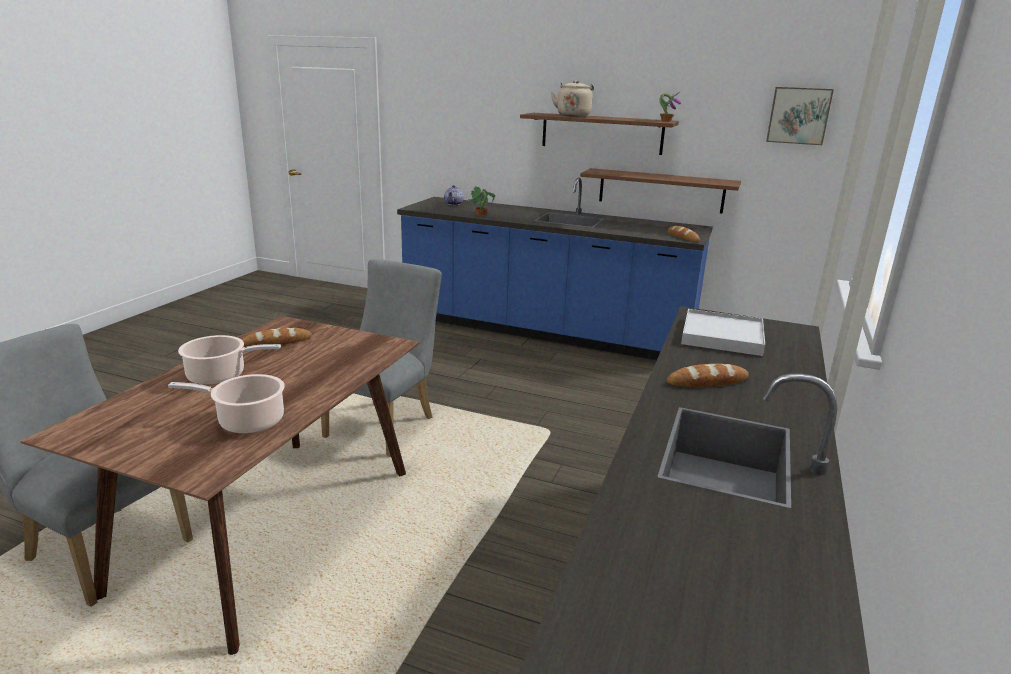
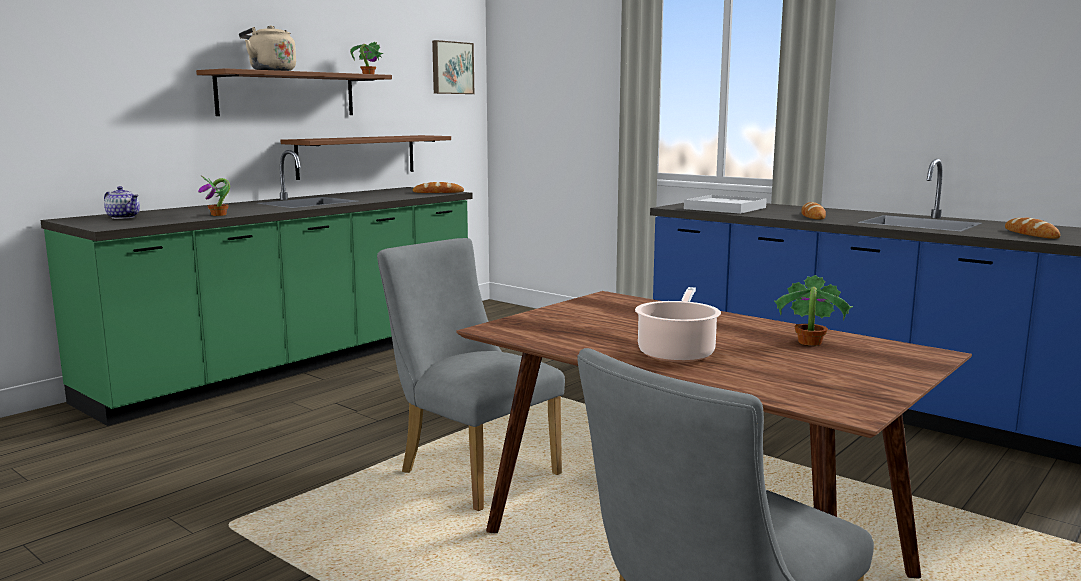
camera: 70 degrees left, 10 degrees down
cooking pot [168,374,285,434] -> potted plant [774,275,853,346]
bread [242,327,312,347] -> bread moved to [1005,218,1060,239]
blue counter [397,177,713,360] -> green counter [40,150,473,426]

